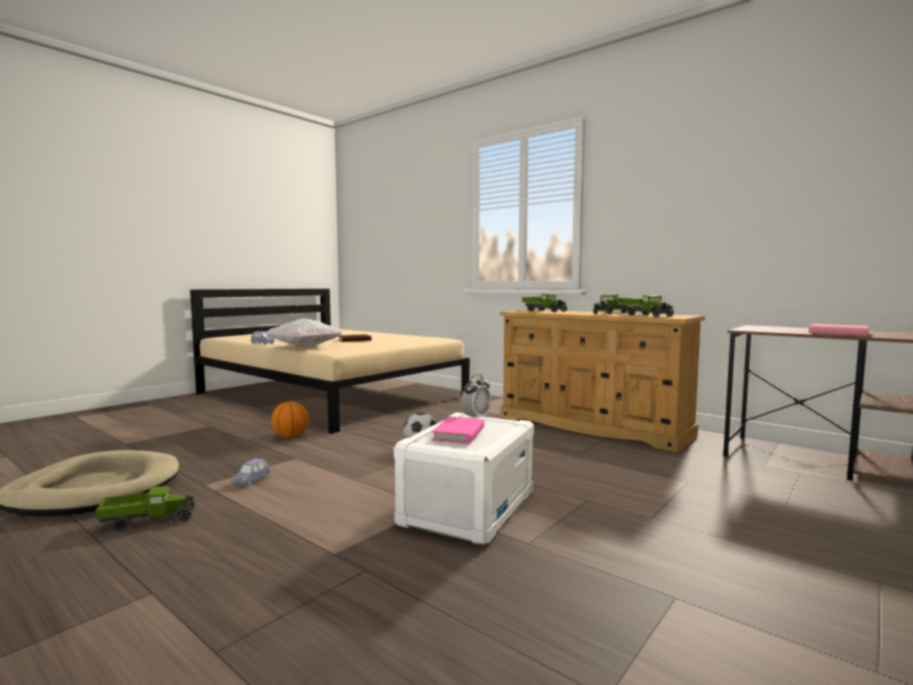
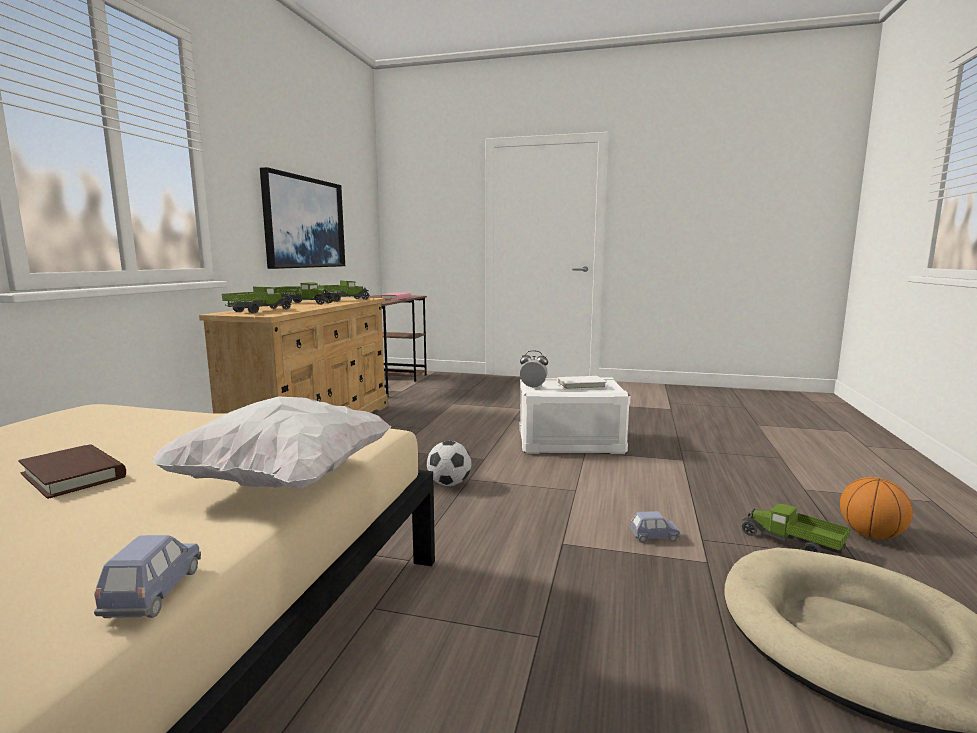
camera: 115 degrees left, 5 degrees up
basketball [271,401,309,438] -> basketball moved to [840,477,913,539]
pink book [432,417,484,444] -> white book [557,376,607,390]
none -> picture [260,167,345,269]

